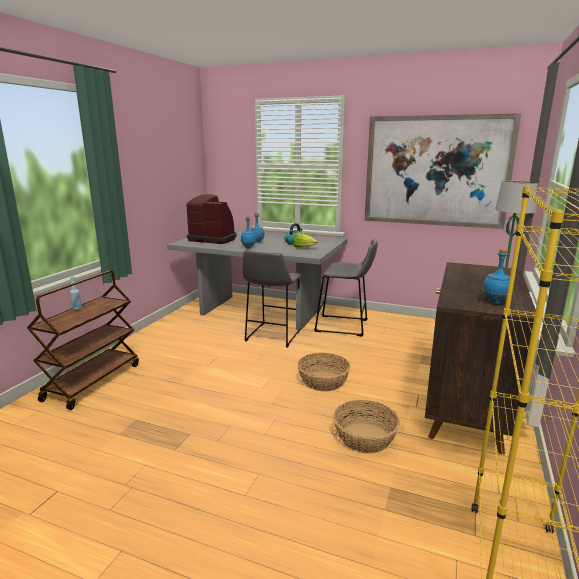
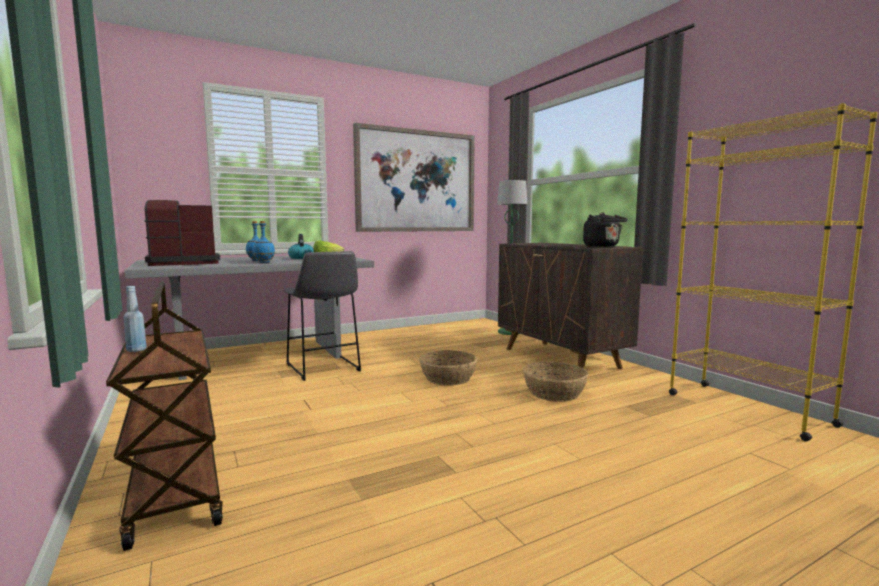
camera: 50 degrees left, 10 degrees down
grey stool [314,239,378,337] -> none
blue bottle [483,249,510,304] -> black kettle [583,212,628,247]

